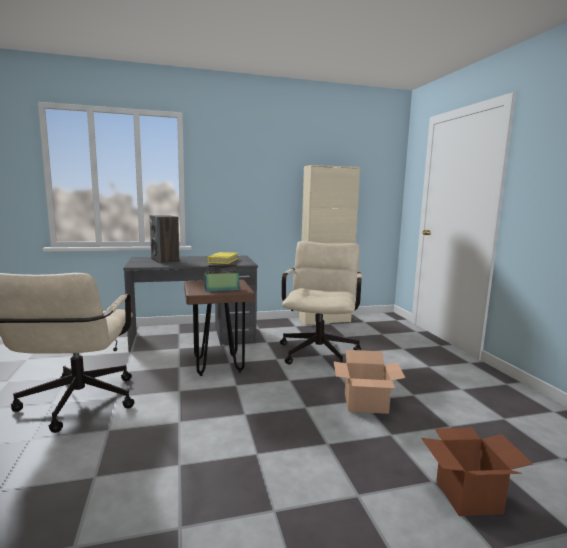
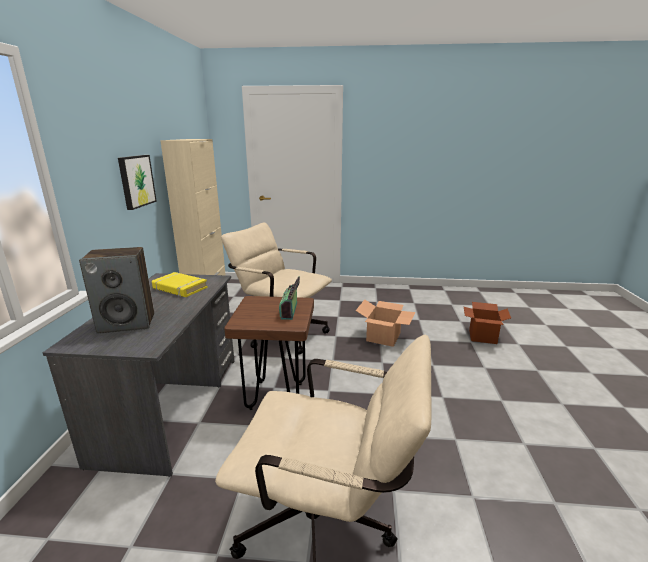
camera: 70 degrees left, 10 degrees up
none -> picture [118,155,157,210]

